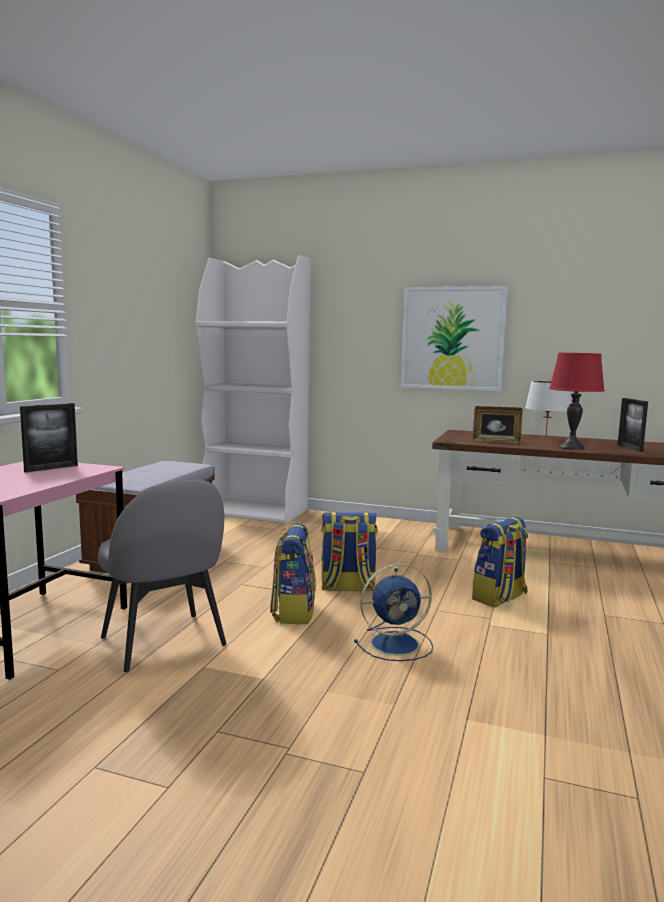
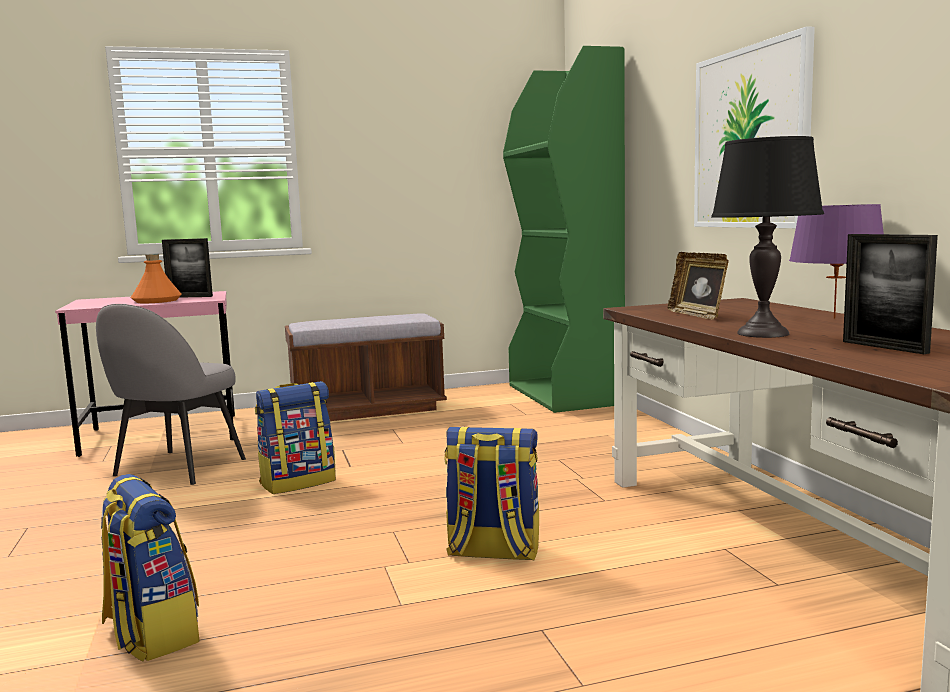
camera: 55 degrees right, 0 degrees up
white bookcase [195,255,310,524] -> green bookcase [503,46,625,413]
backpack [321,512,378,591] -> backpack moved to [101,474,200,662]
blue fan [354,563,433,661] -> none
white table lamp [525,381,571,436] -> purple table lamp [789,204,884,319]
red table lamp [549,353,605,450] -> black table lamp [711,136,824,338]
picture frame [618,398,648,452] -> picture frame turned 75 degrees counterclockwise [843,234,938,354]
none -> orange bottle [131,254,182,303]

